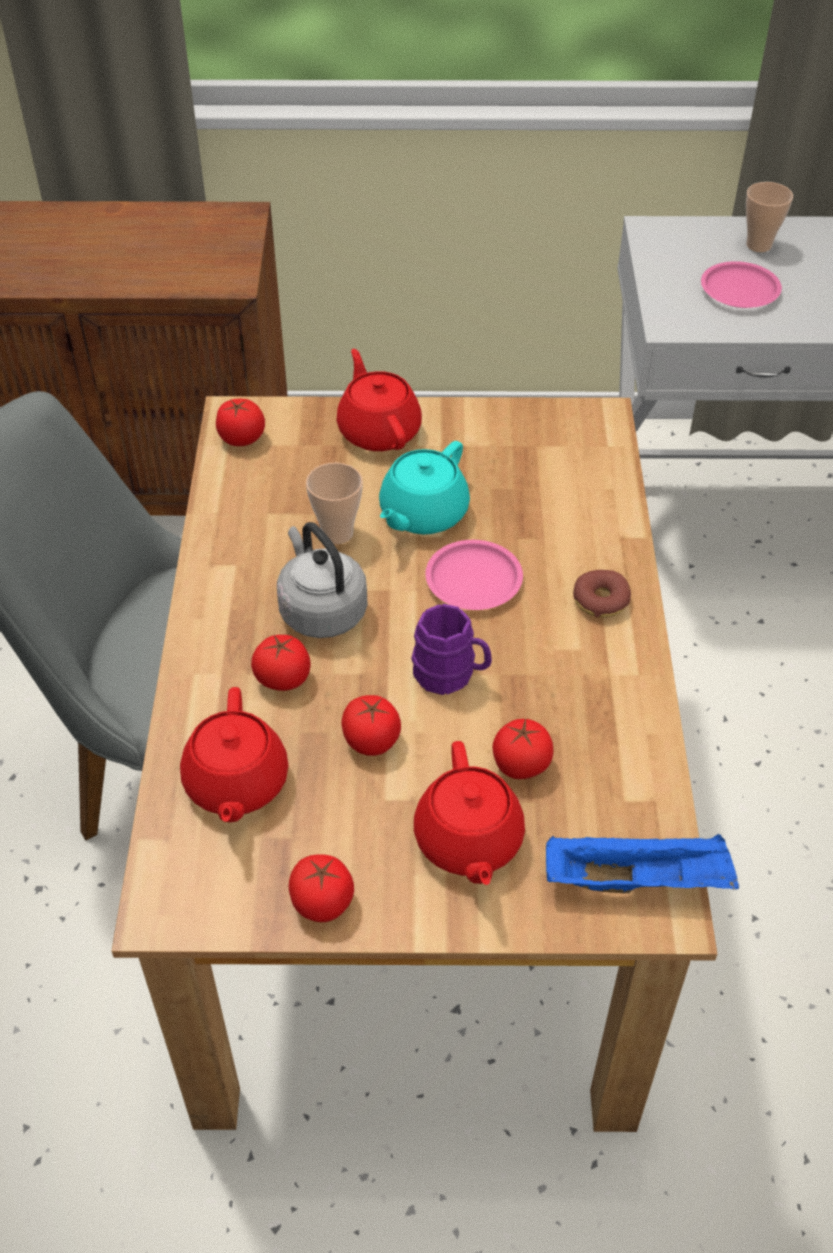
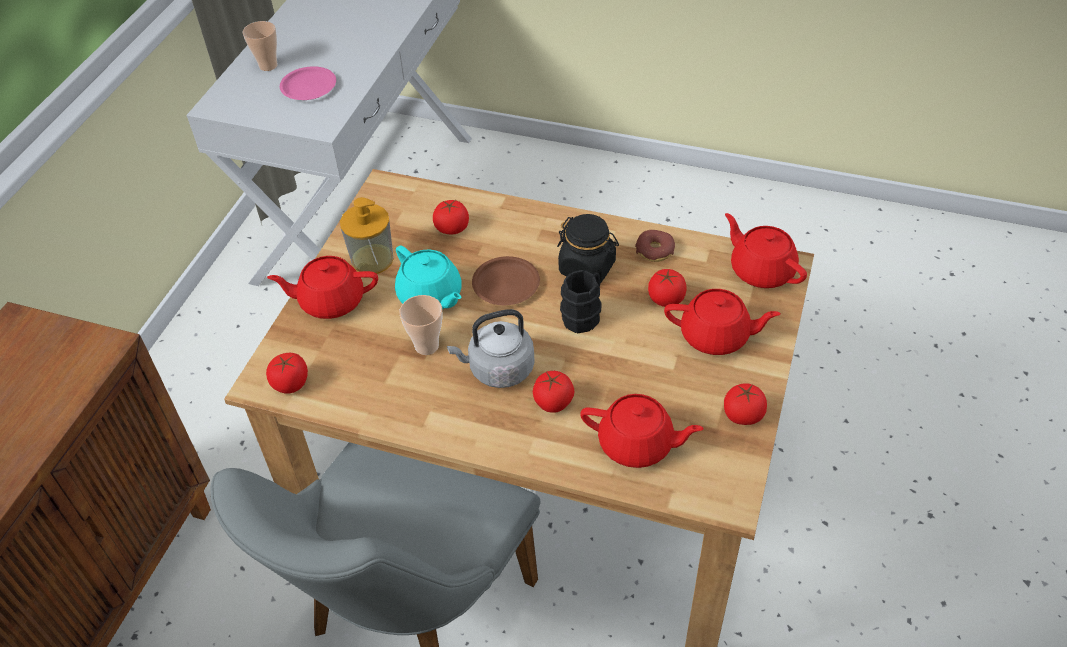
camera: 70 degrees left, 0 degrees up
tomato [341,695,401,756] -> tomato moved to [433,200,469,234]
purple mug [411,604,492,695] -> black mug [560,270,602,333]
pink plate [425,540,523,610] -> brown plate [472,256,540,305]
blue tray [546,834,739,894] -> red teapot [725,213,807,288]
donut [573,570,631,617] -> donut moved to [635,230,675,262]
none -> soap dispenser [340,197,394,274]
none -> black jar [557,214,619,283]

